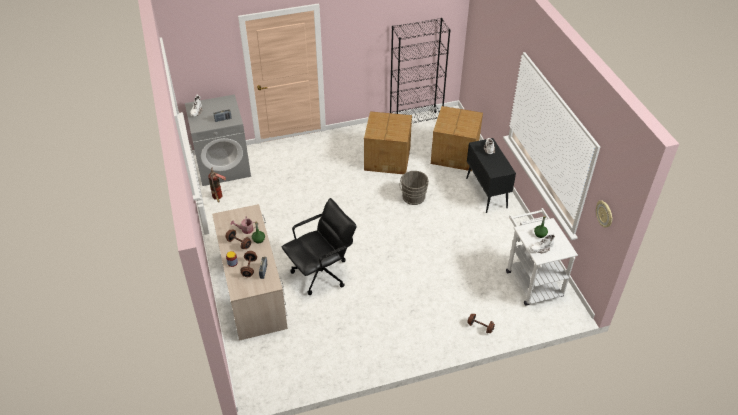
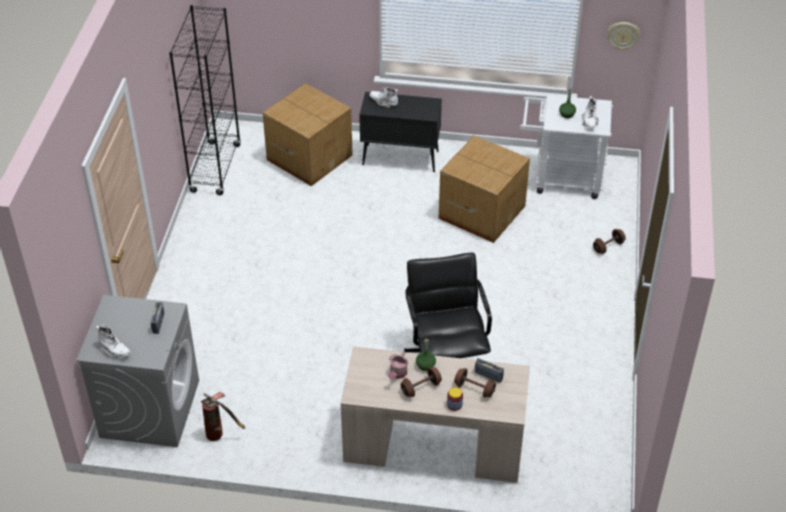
camera: 65 degrees left, 0 degrees up
cardboard box [364,111,412,174] -> cardboard box moved to [439,136,530,243]
grey bucket [400,171,429,205] -> none

